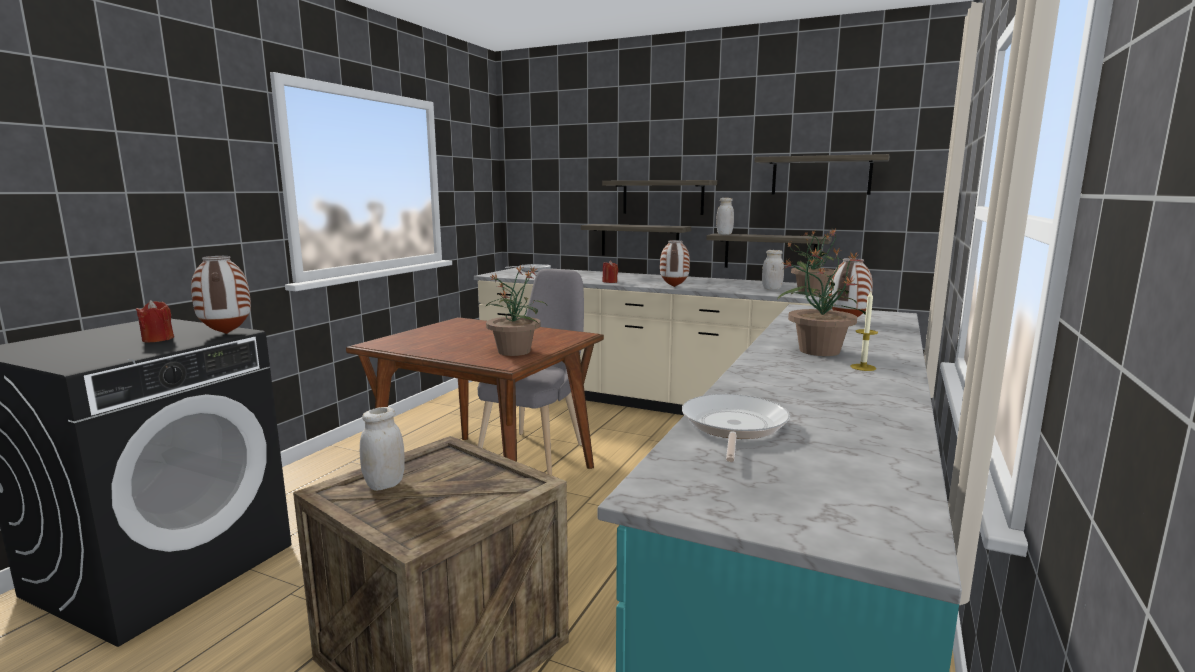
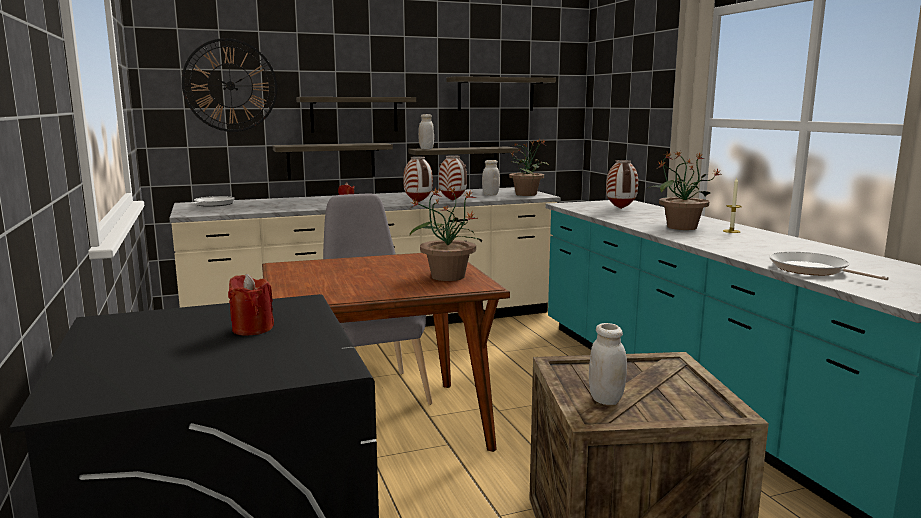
camera: 45 degrees left, 0 degrees up
vase [191,256,251,334] -> vase moved to [438,155,467,200]
none -> wall clock [181,38,277,132]

